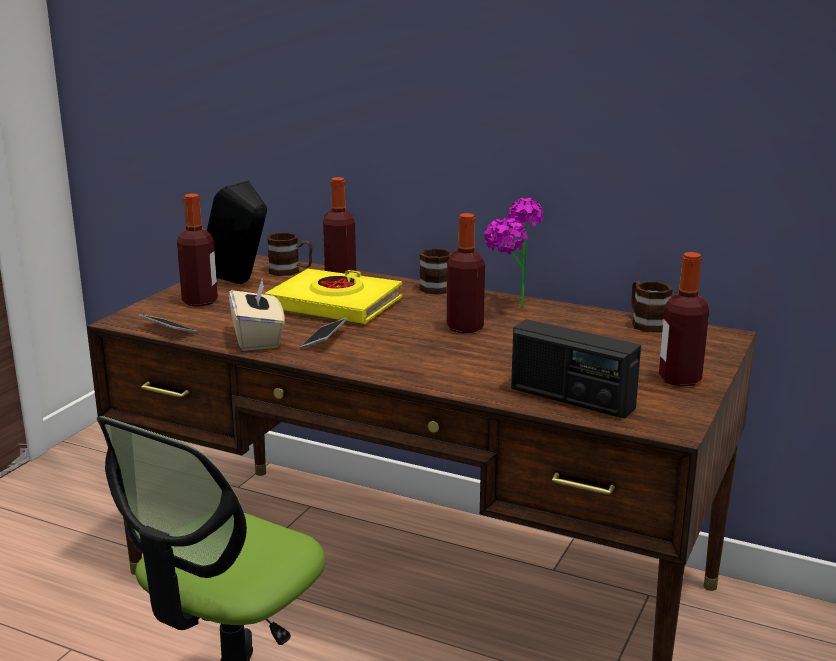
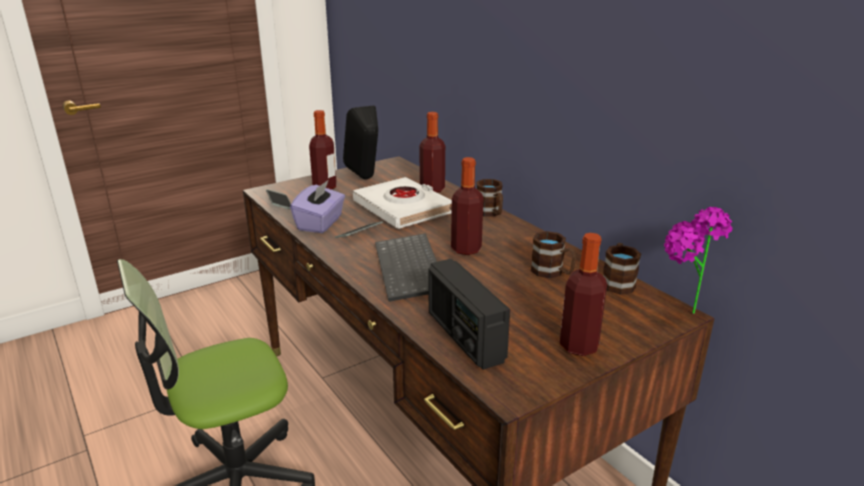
camera: 30 degrees right, 5 degrees up
beige tissue box [229,277,285,351] -> purple tissue box [290,180,345,233]
yellow book [265,269,402,324] -> white book [353,177,452,229]
brown mug [267,232,312,276] -> brown mug moved to [531,231,576,278]
potted plant [484,197,544,307] -> potted plant moved to [664,207,732,314]
none -> keyboard [375,233,437,302]

